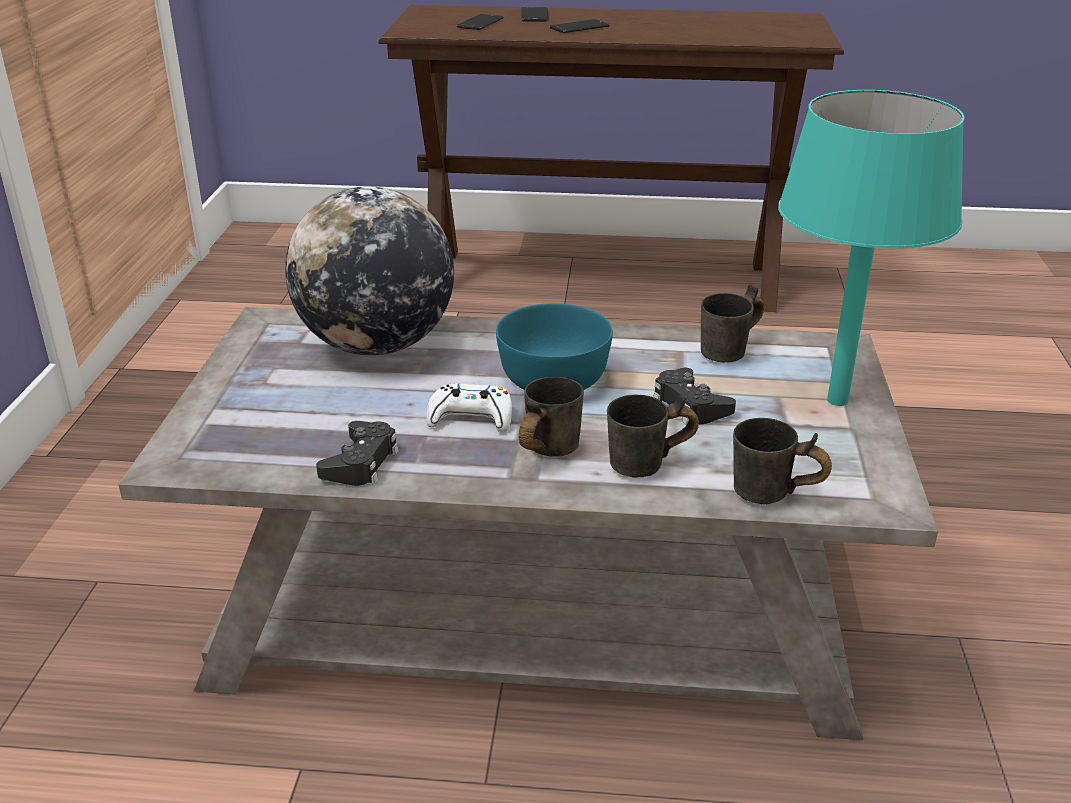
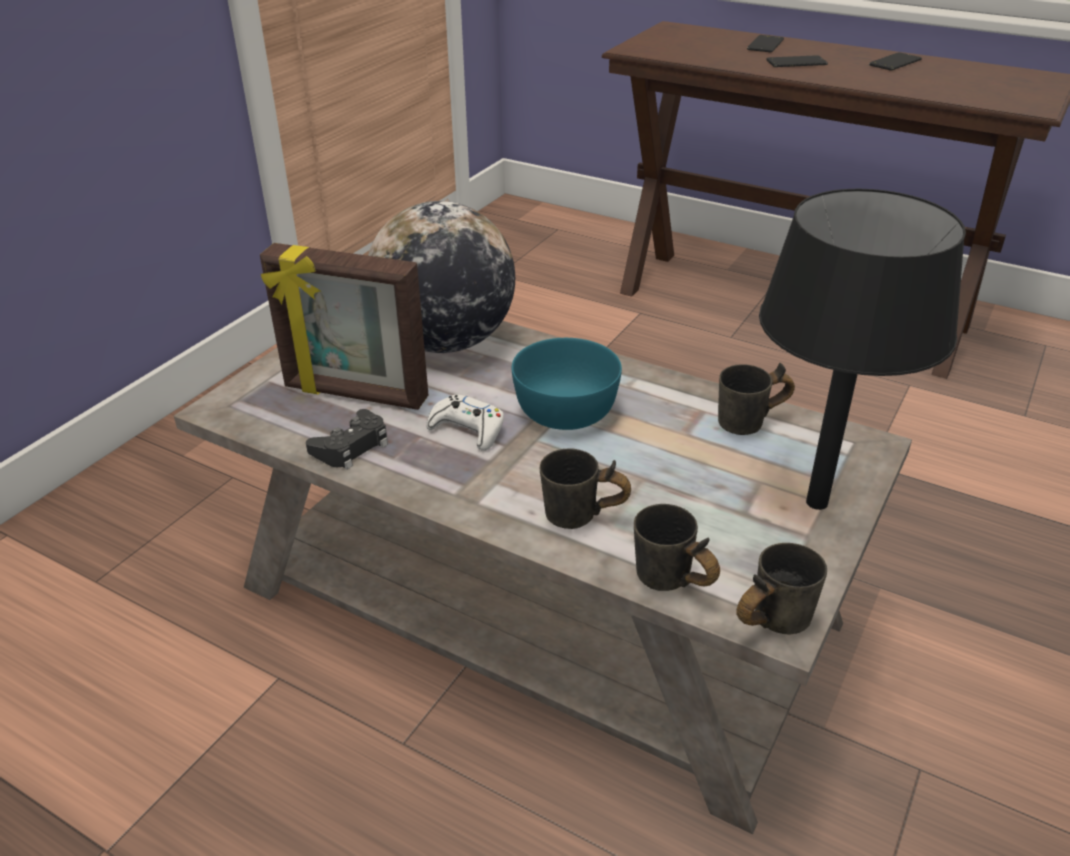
camera: 25 degrees right, 5 degrees up
phone [457,14,504,30] -> phone moved to [869,52,922,71]
grey mug [519,377,584,457] -> grey mug moved to [736,543,827,634]
black game controller [653,368,736,425] -> none
turquoise table lamp [778,90,965,406] -> black table lamp [759,189,966,510]
none -> picture frame [260,243,428,410]

